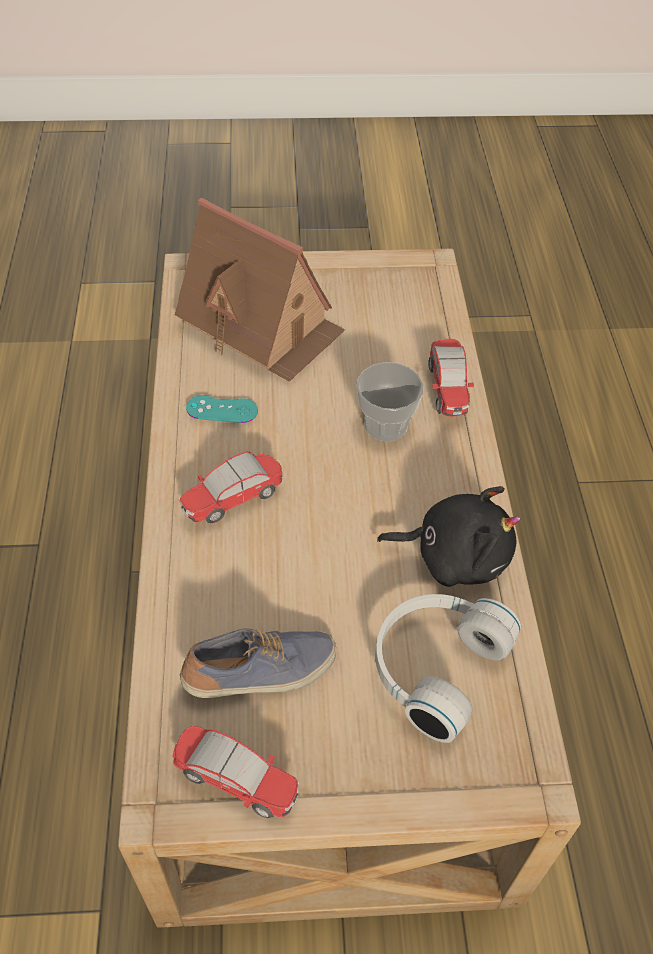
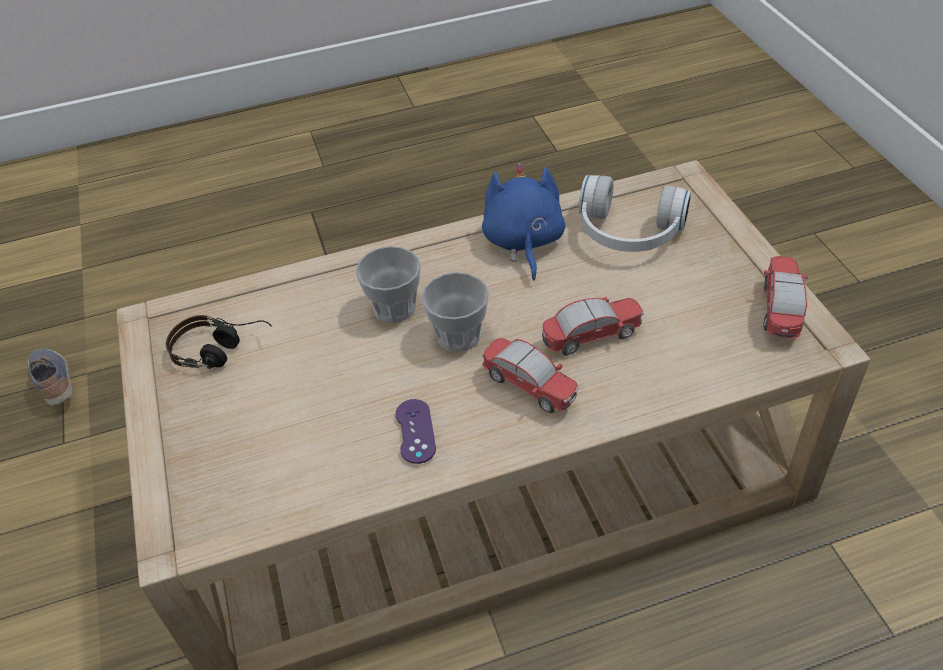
camera: 100 degrees left, 5 degrees down
toy house [175,198,345,382] -> none
shoe [180,628,336,698] -> shoe moved to [28,348,73,406]
turquoise game controller [186,395,258,423] -> purple game controller [396,399,436,464]
black plush toy [377,486,520,587] -> blue plush toy [482,163,565,280]
toy car [428,338,474,417] -> toy car moved to [542,297,644,356]
none -> headphones [166,315,273,369]
none -> cup [421,272,489,352]

